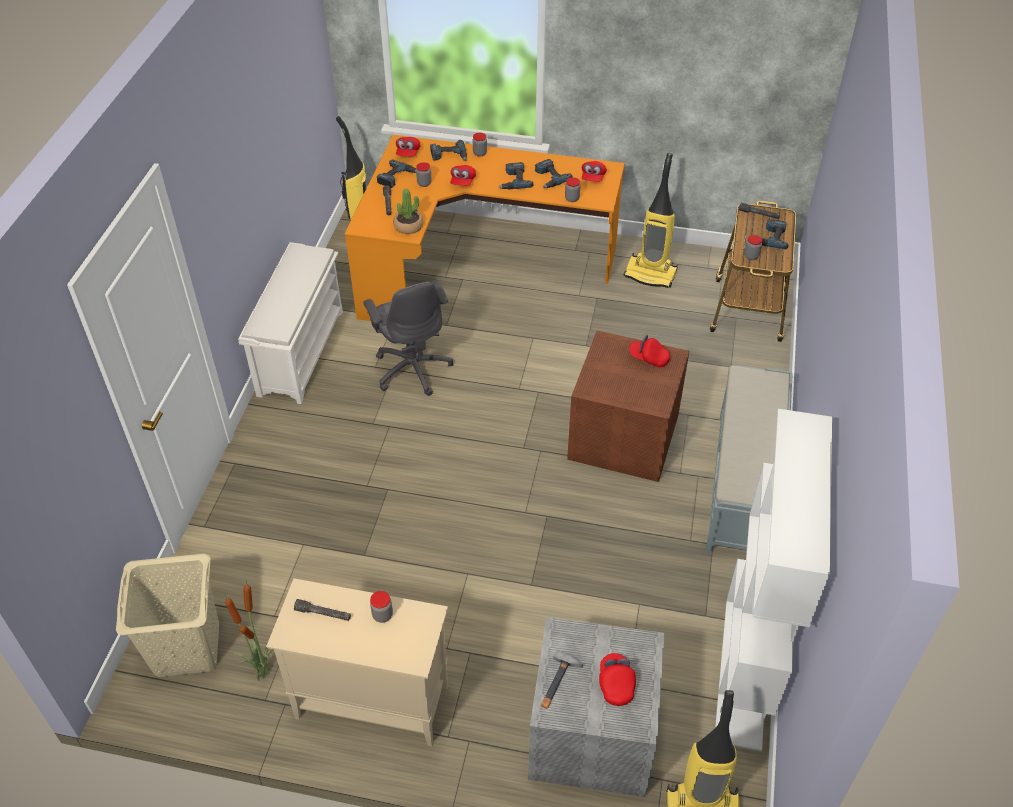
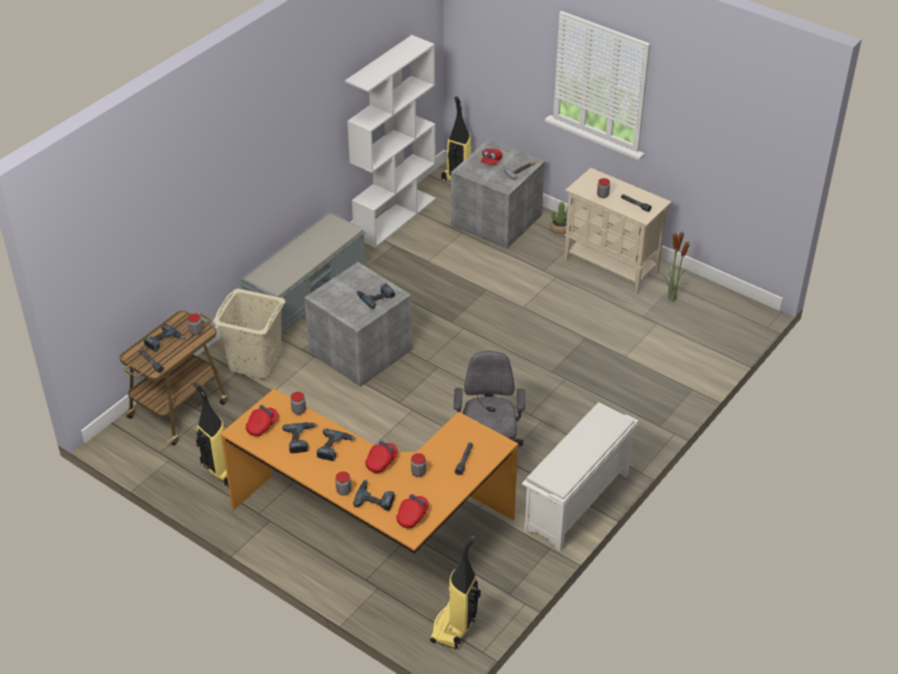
camera: 155 degrees left, 5 degrees down
beige laundry basket [116,554,219,677] -> beige laundry basket moved to [213,288,285,379]
power drill [377,159,417,188] -> power drill moved to [357,283,395,309]
potted plant [393,188,423,234] -> potted plant moved to [550,202,568,234]
brown storage box [567,331,689,482] -> grey storage box [304,262,412,387]
red cap [629,334,670,367] -> none

